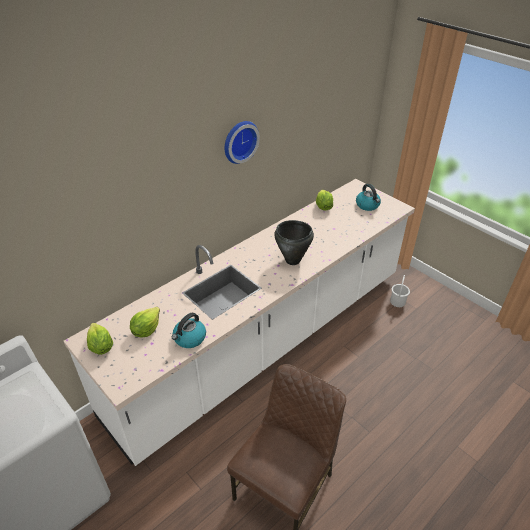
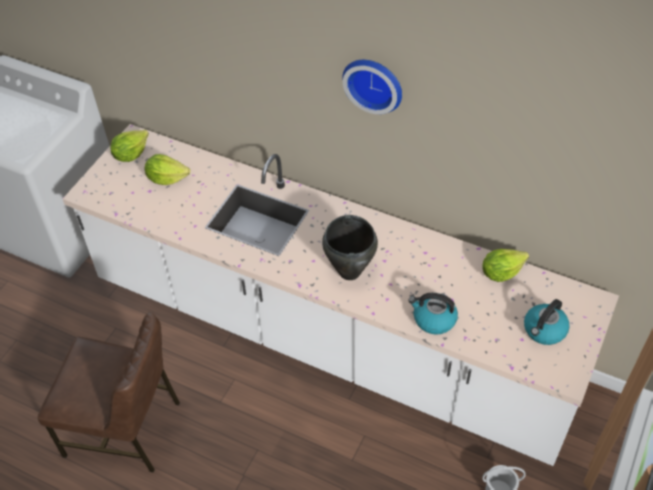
camera: 70 degrees right, 10 degrees up
kettle [172,313,206,348] -> kettle moved to [408,293,458,335]

